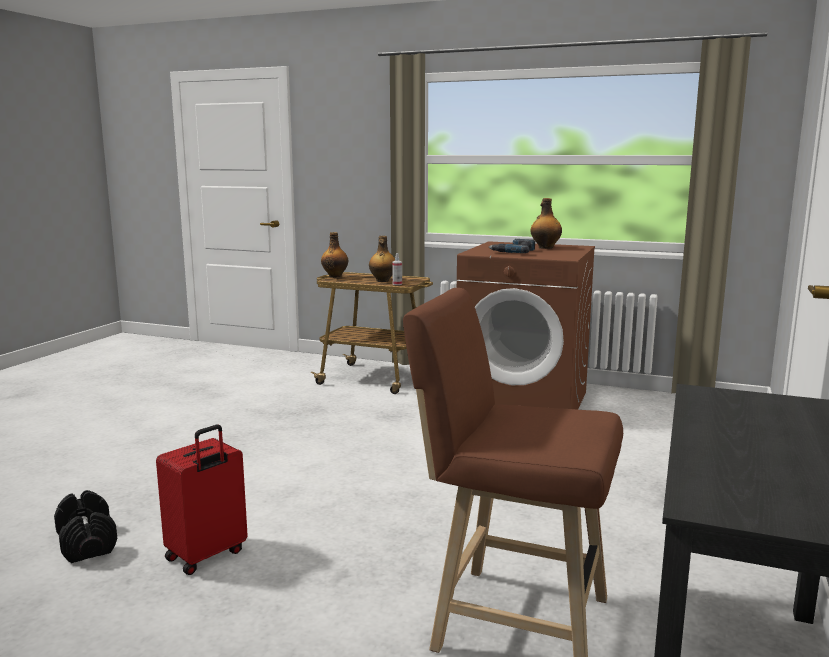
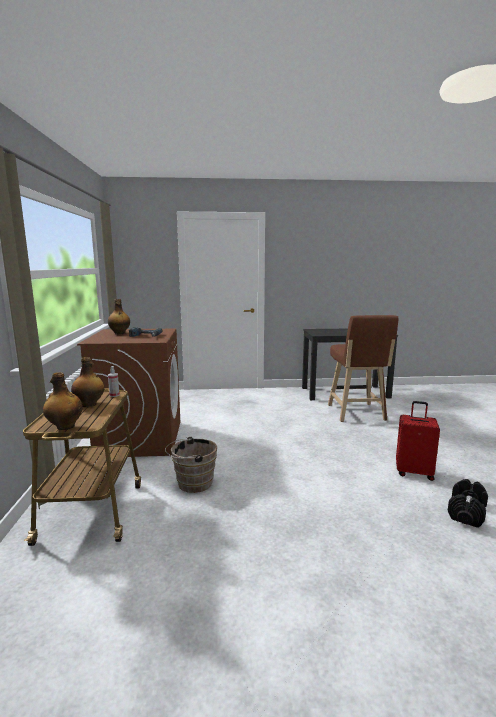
camera: 115 degrees left, 0 degrees up
none -> brown bucket [165,437,217,493]

